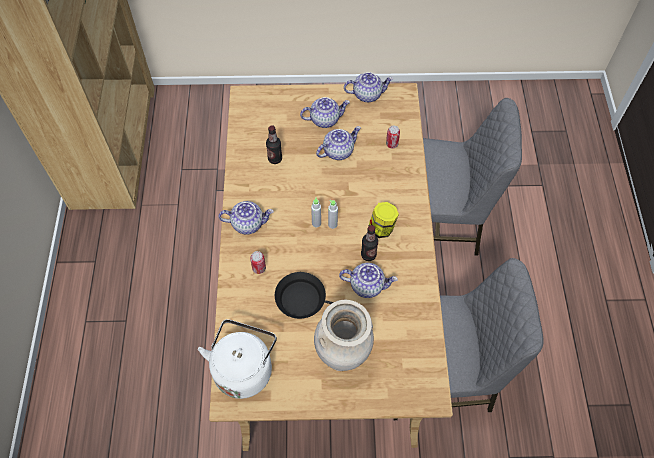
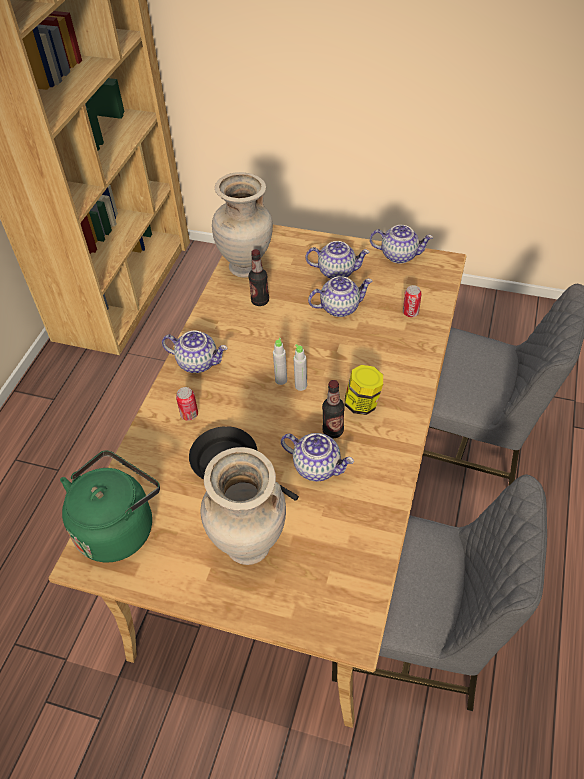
camera: 20 degrees right, 10 degrees down
white kettle [198,319,277,399] -> green kettle [60,450,160,563]
none -> beige vase [212,172,273,278]

